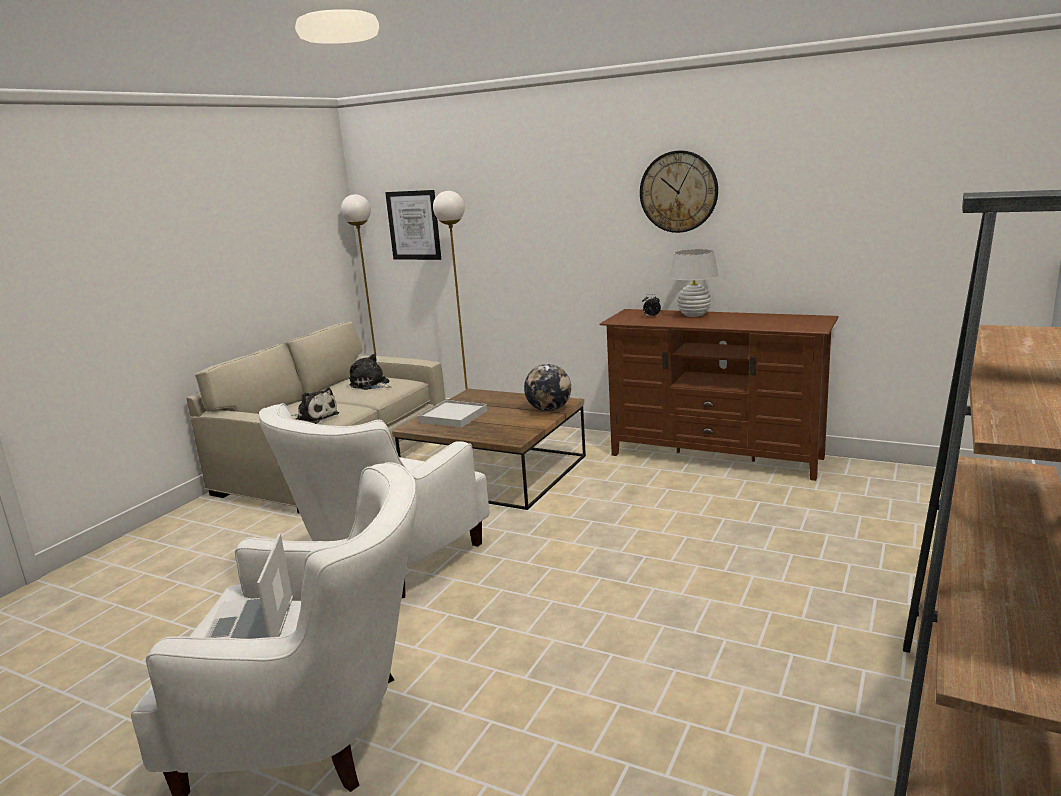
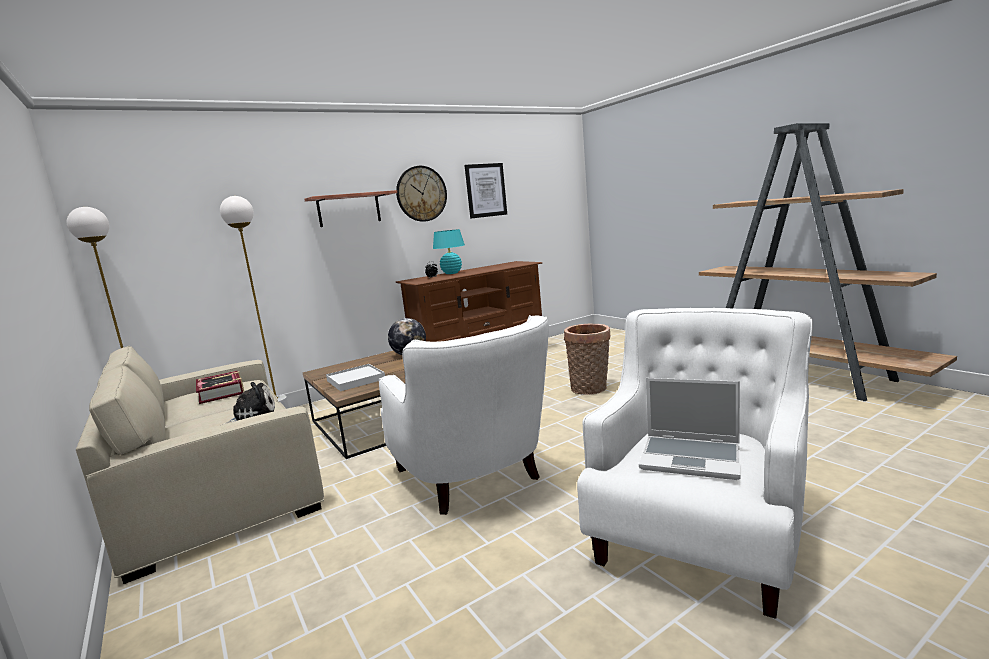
camera: 60 degrees left, 5 degrees down
plush toy [349,354,392,390] -> book [196,371,245,404]
picture [385,190,441,260] -> picture moved to [464,163,507,219]
white table lamp [670,249,719,317] -> turquoise table lamp [433,229,465,274]
none -> shelf [304,190,397,227]
none -> basket [564,324,611,395]

